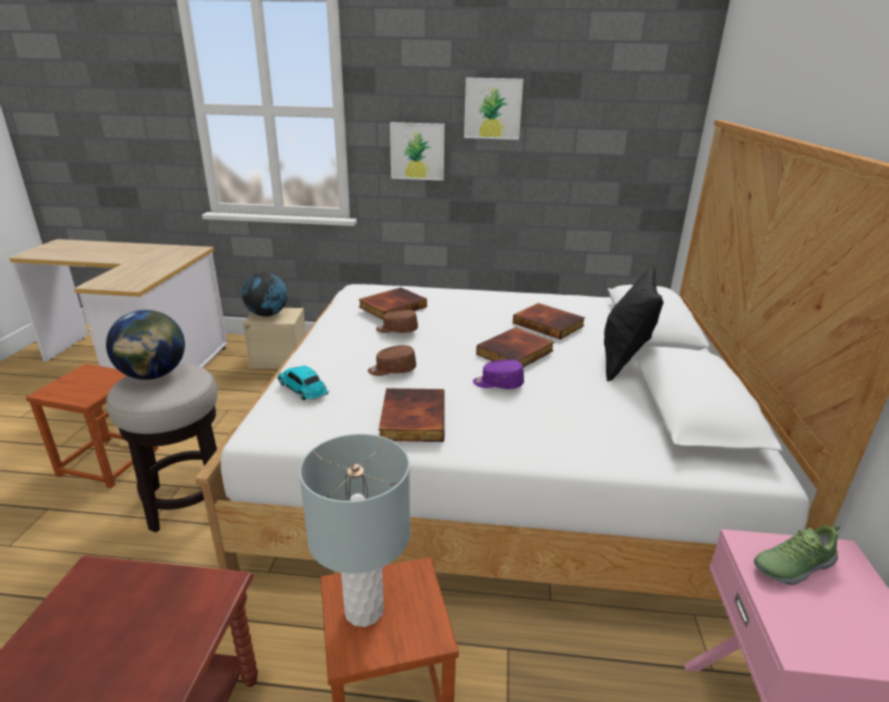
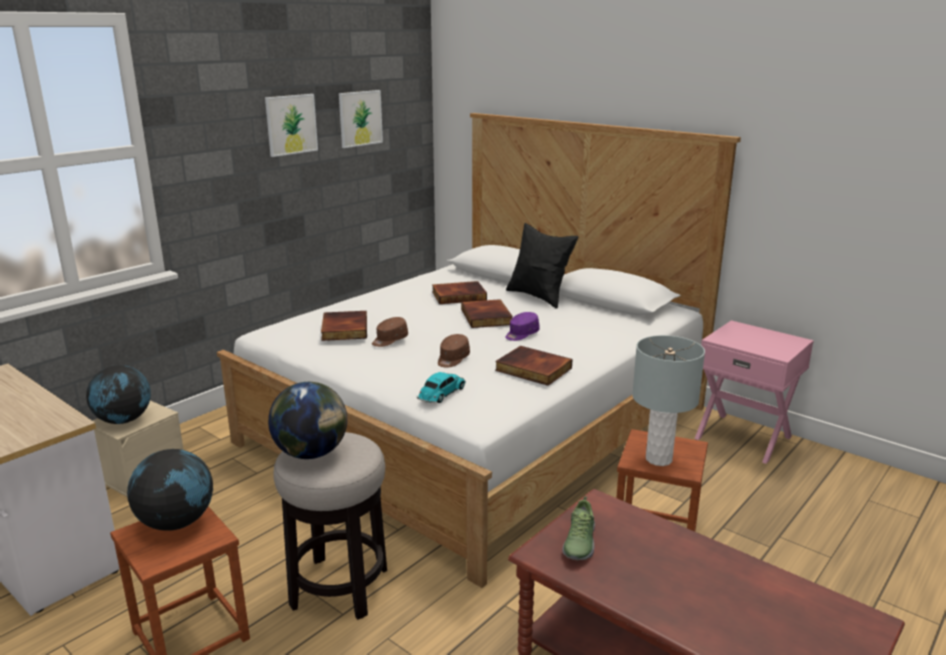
camera: 55 degrees left, 5 degrees down
toy car [277,365,329,400] -> toy car turned 135 degrees clockwise [417,372,466,403]
picture [390,122,445,181] -> picture moved to [339,90,383,148]
shoe [754,525,840,585] -> shoe moved to [562,496,595,560]
none -> globe [127,449,213,531]

